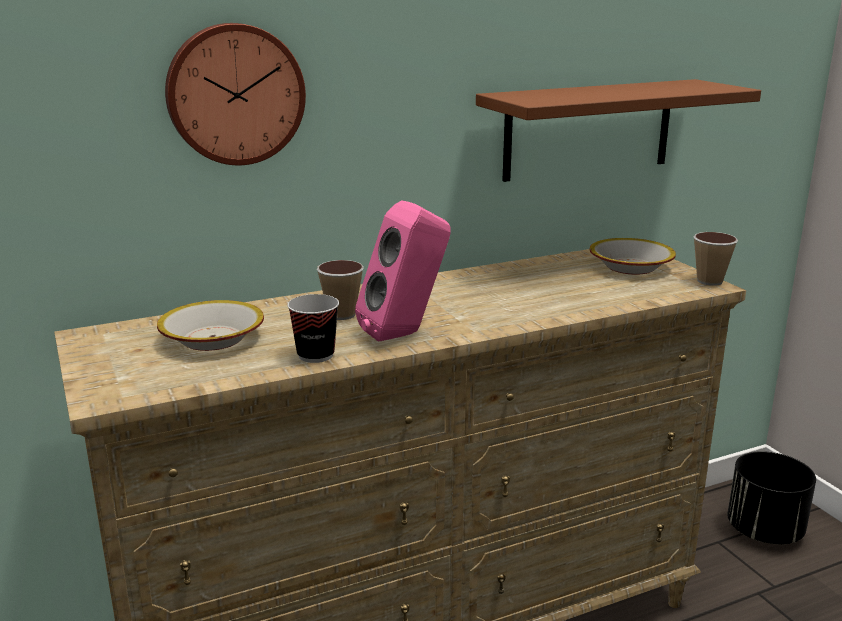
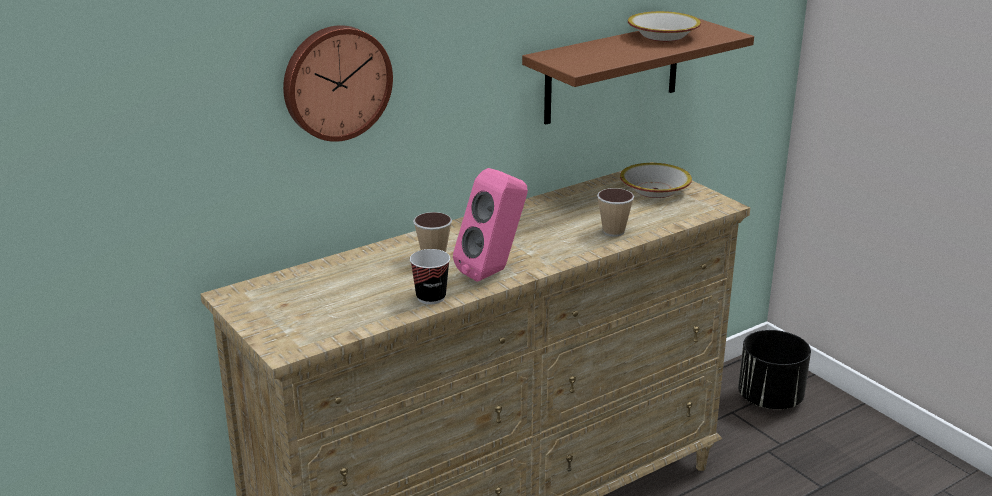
camera: 10 degrees left, 5 degrees up
bowl [157,300,264,351] -> bowl moved to [628,11,701,42]
cup [694,232,738,286] -> cup moved to [597,188,634,237]

